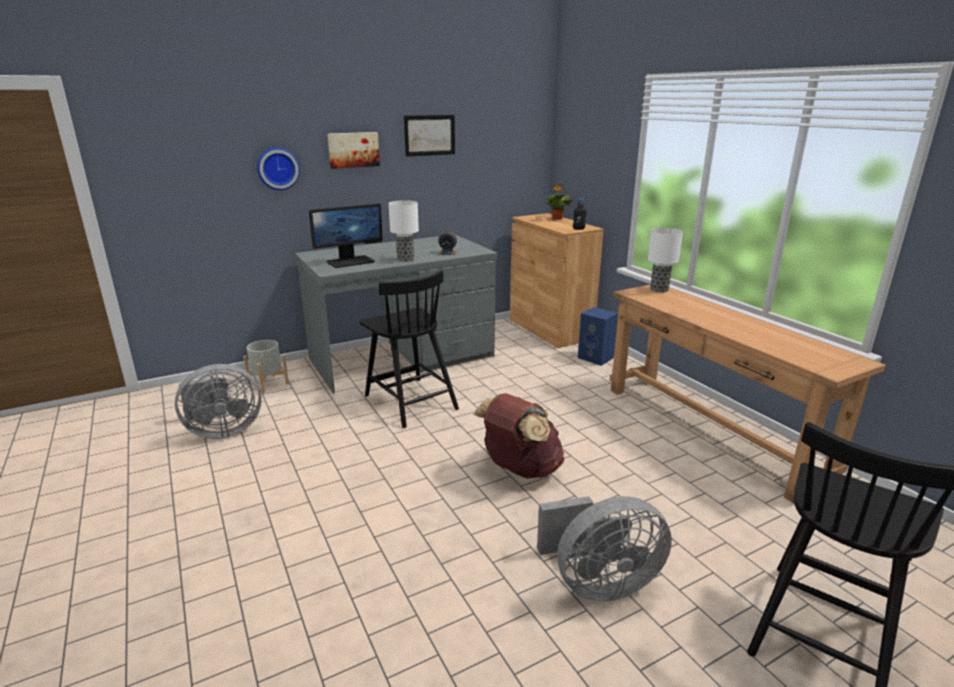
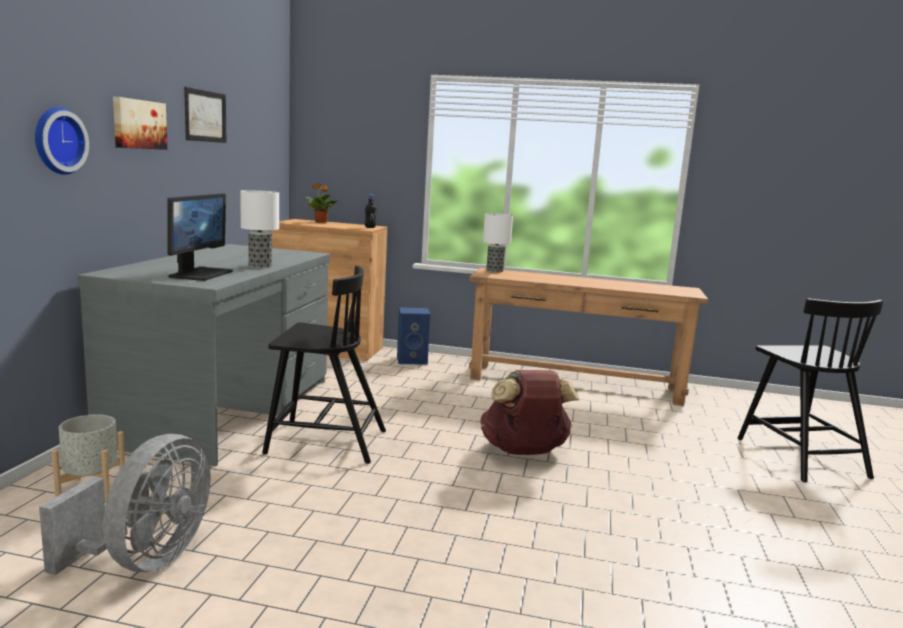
camera: 50 degrees left, 10 degrees down
alarm clock [438,230,457,255] -> none
grey fan [537,496,672,601] -> none

